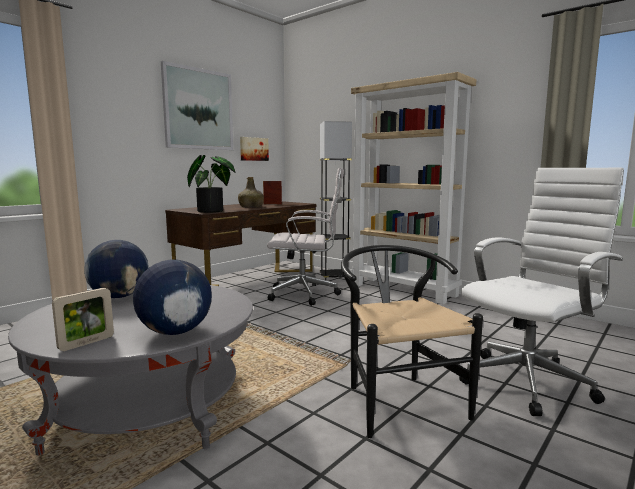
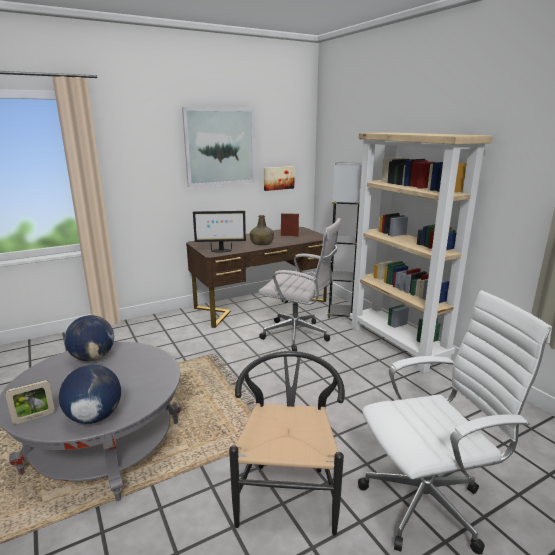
camera: 20 degrees right, 10 degrees up
potted plant [187,155,235,213] -> monitor [193,211,246,252]

